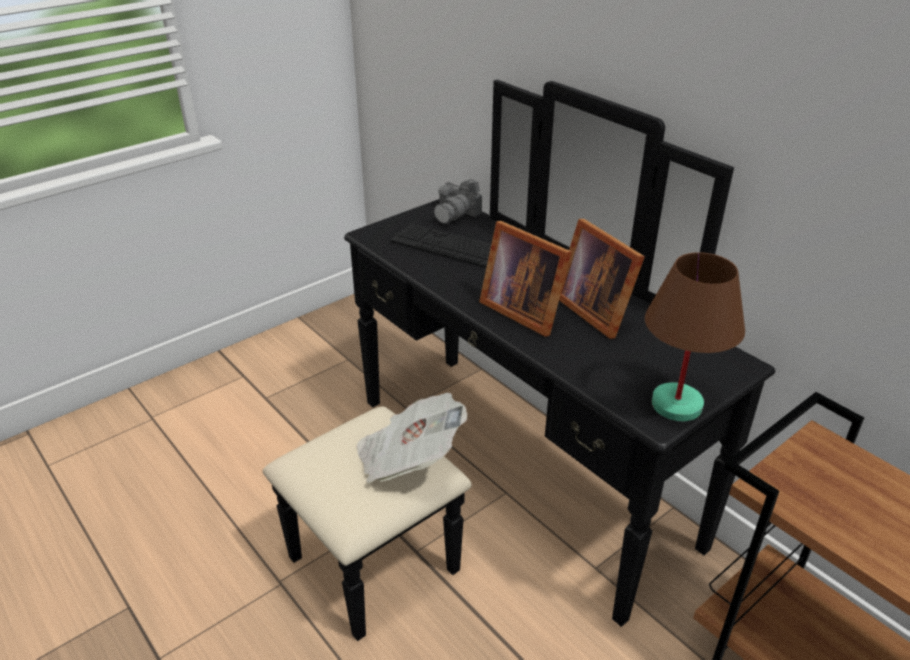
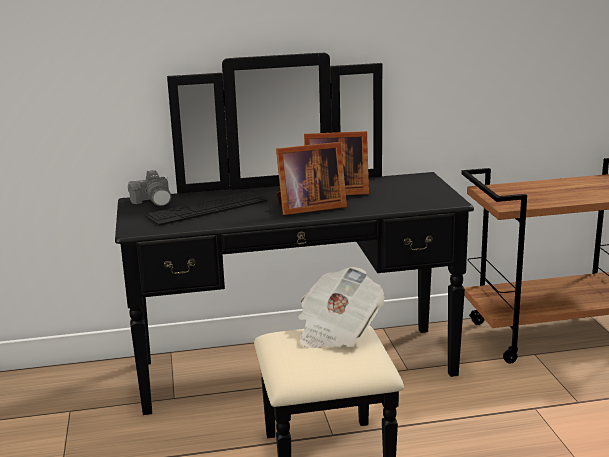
camera: 60 degrees left, 15 degrees down
brown table lamp [645,252,745,421] -> none

